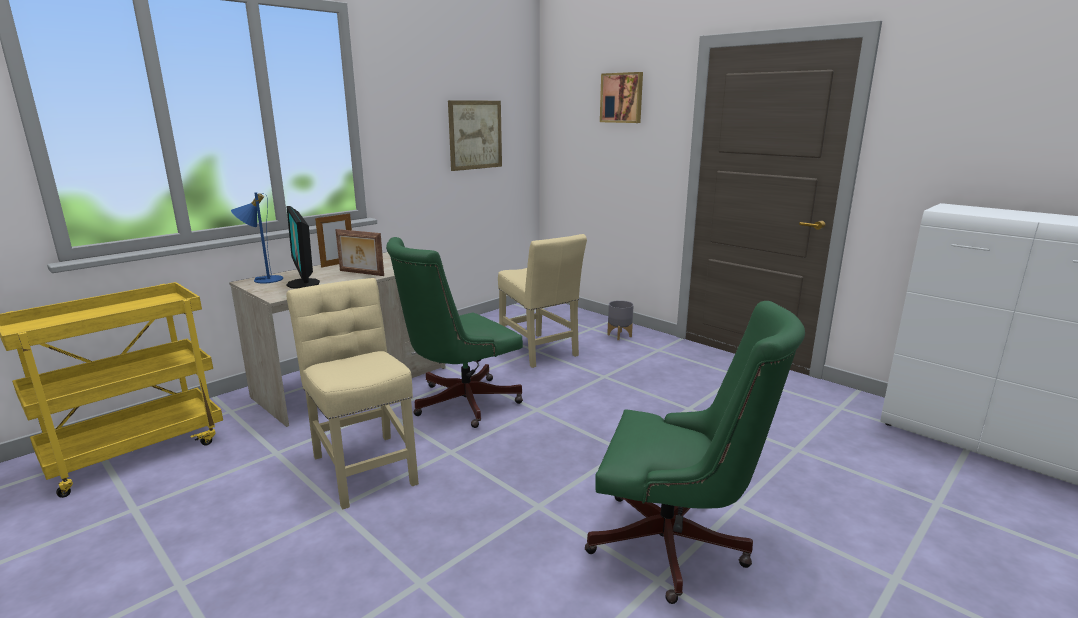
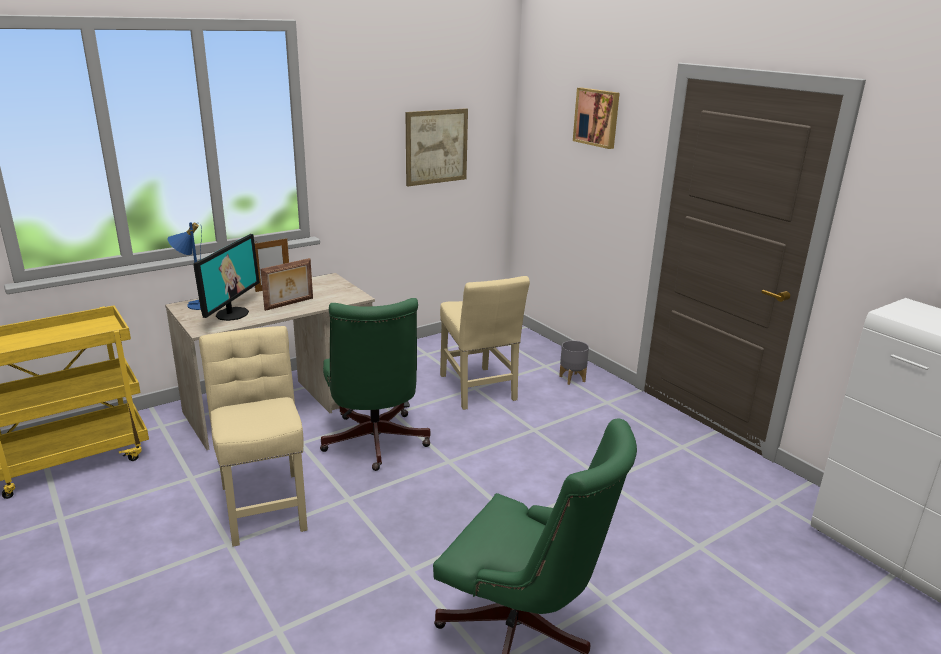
camera: 10 degrees right, 5 degrees up
monitor [286,206,320,289] -> monitor turned 150 degrees counterclockwise [193,234,260,321]
picture frame [335,229,384,276] -> picture frame turned 75 degrees counterclockwise [260,258,313,311]
green office chair [386,237,523,428] -> green office chair turned 75 degrees counterclockwise [320,298,431,471]

